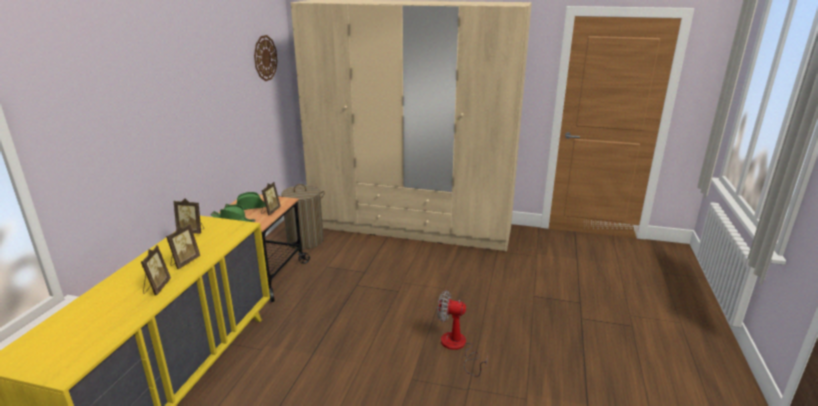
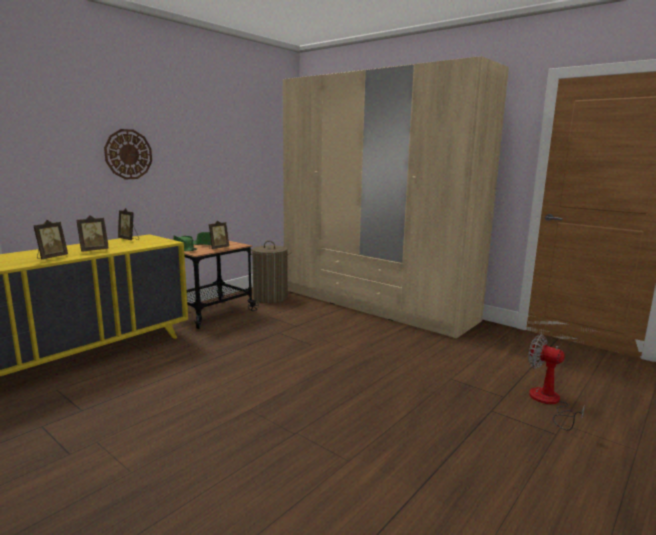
camera: 25 degrees right, 10 degrees down
wall clock [254,35,278,81] -> wall clock moved to [104,129,152,179]
fan [437,290,488,377] -> fan moved to [528,335,585,431]

